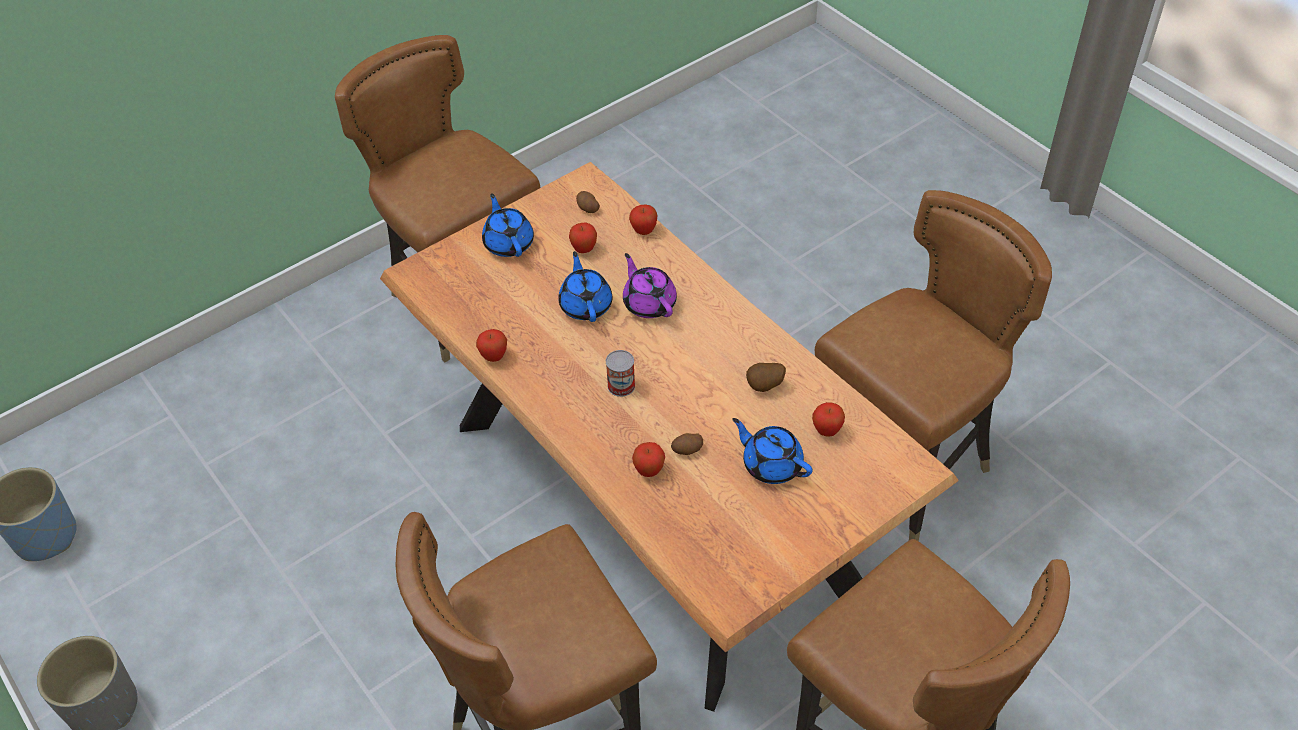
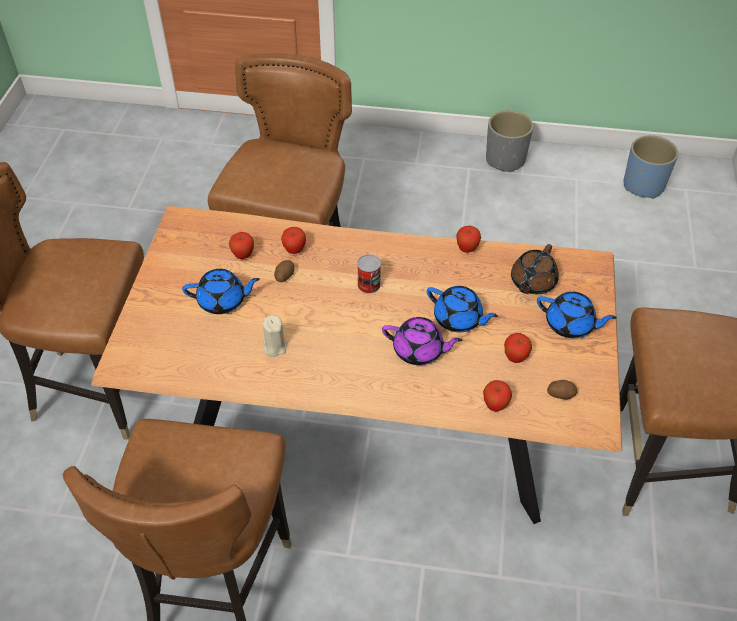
camera: 135 degrees right, 0 degrees up
potato [746,363,786,392] -> beige candle [263,315,287,357]
apple [812,402,845,437] -> apple moved to [229,232,254,259]
none -> brown teapot [511,244,559,294]

